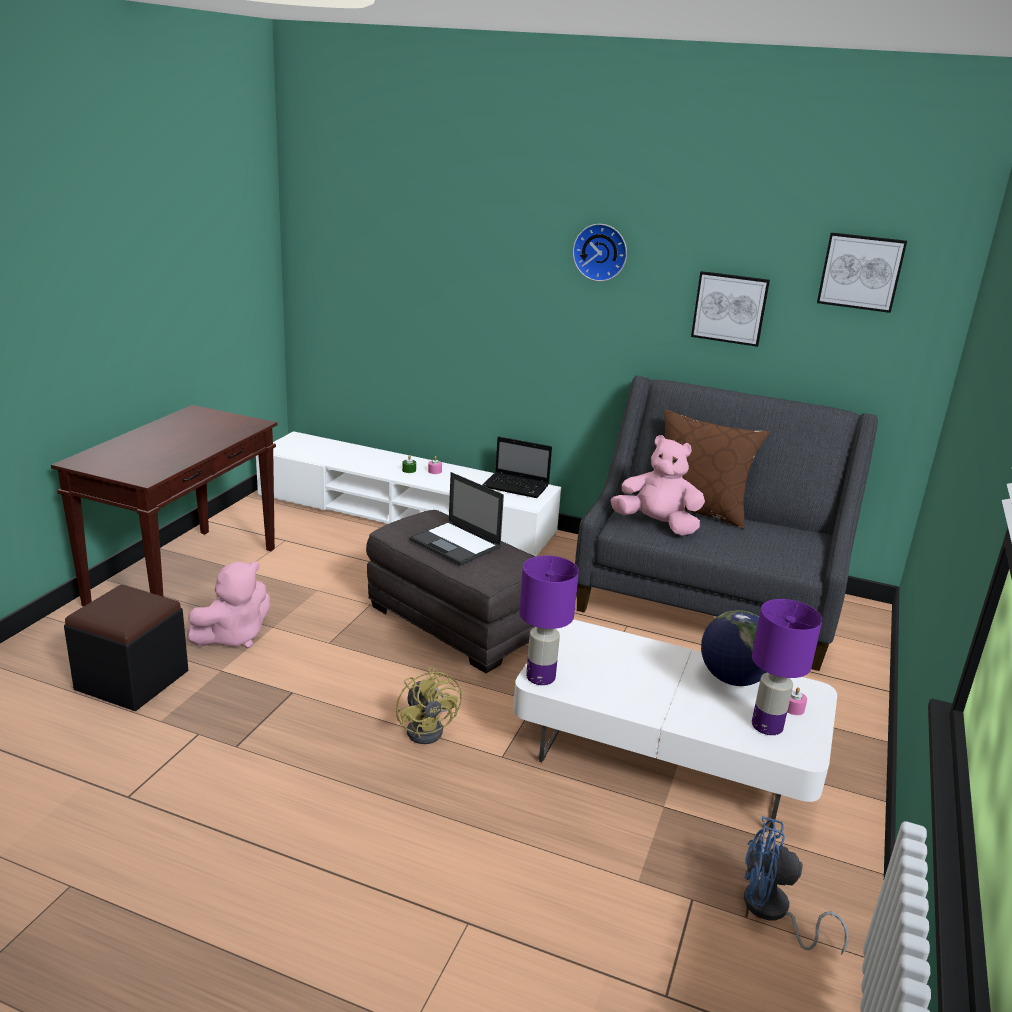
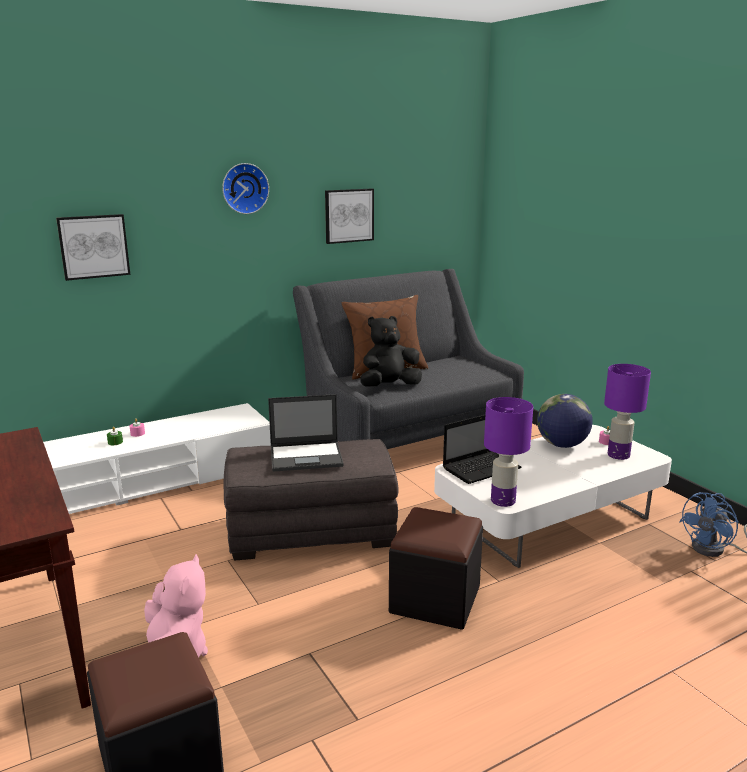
camera: 50 degrees left, 5 degrees down
yellow fan [396,667,462,744] -> black ottoman [389,507,483,630]
laptop [482,436,552,498] -> laptop moved to [443,414,521,484]
pink plush toy [610,435,705,535] -> black plush toy [360,316,422,387]
picture [817,232,907,313] -> picture moved to [56,214,130,281]

